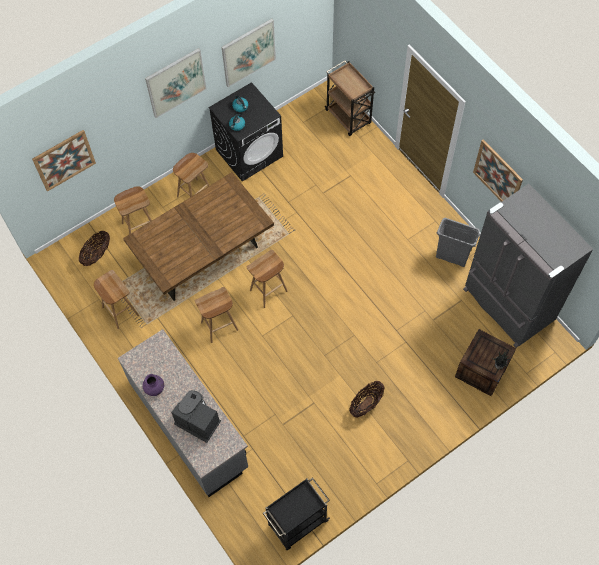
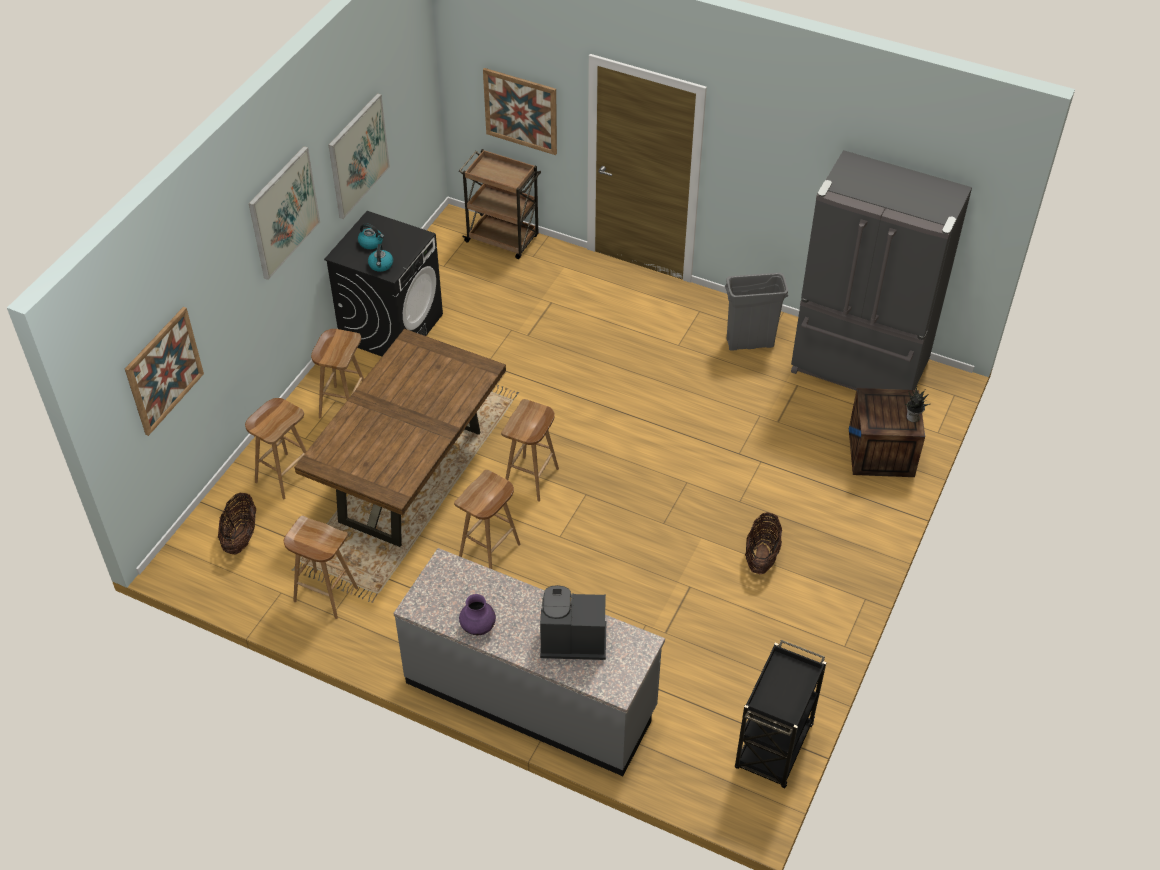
camera: 30 degrees left, 15 degrees down
picture [473,139,523,202] -> picture moved to [483,68,557,155]

